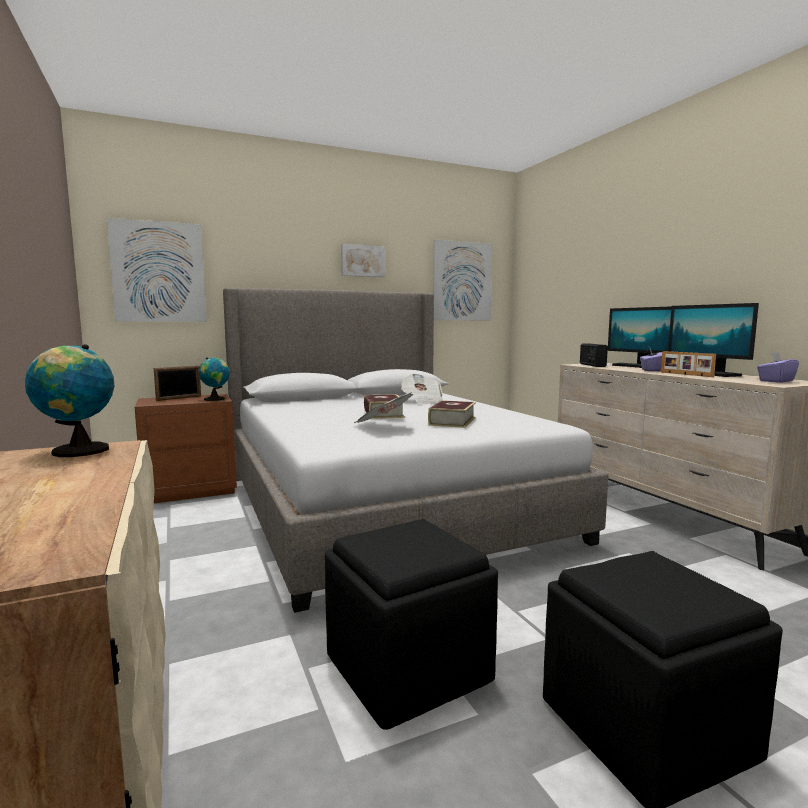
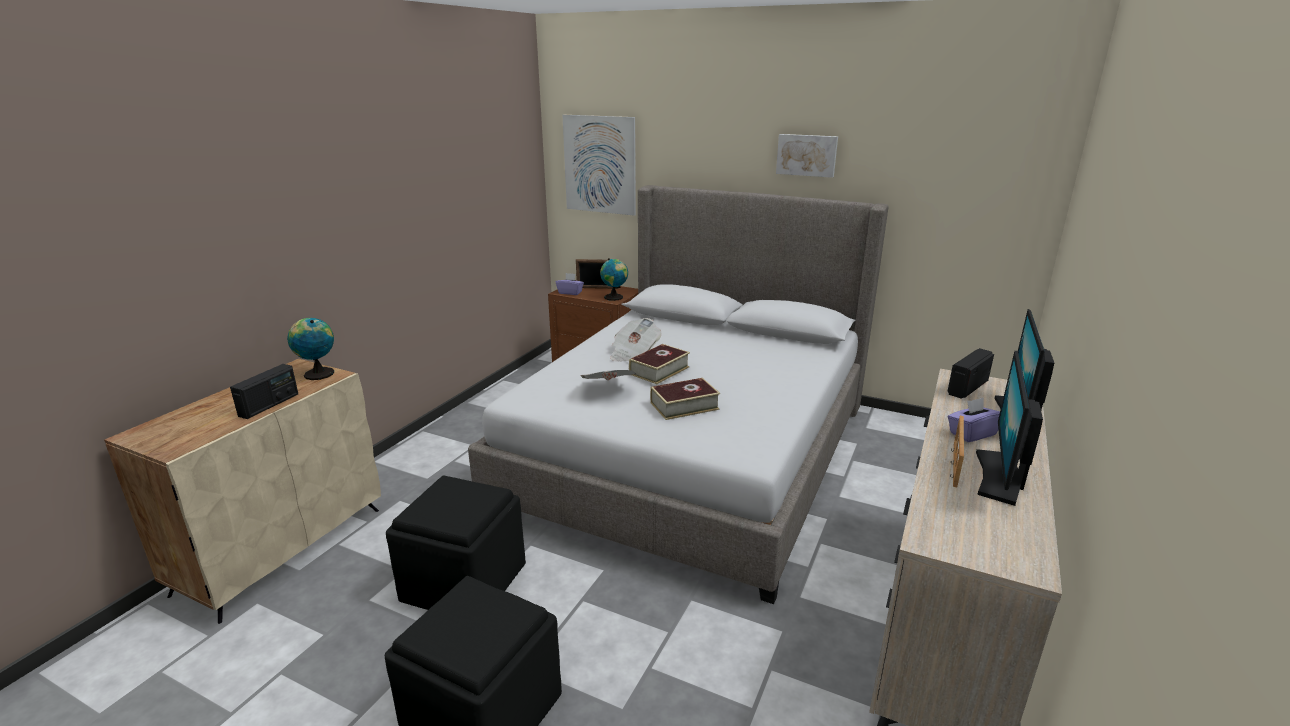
camera: 50 degrees right, 15 degrees up
newspaper [401,374,443,404] -> newspaper moved to [610,318,661,362]
picture [433,240,492,320] -> none
purple tissue box [757,352,799,383] -> purple tissue box moved to [556,273,584,295]
none -> radio [230,364,298,419]

